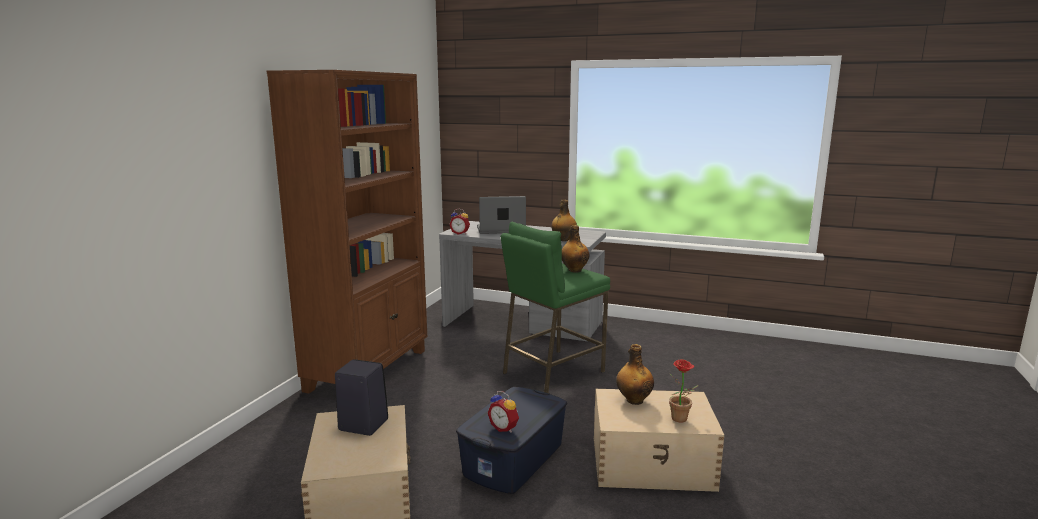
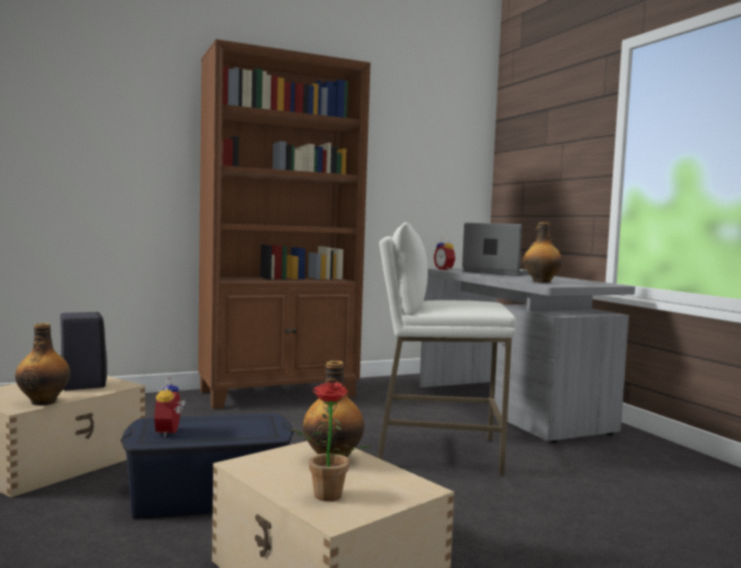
camera: 45 degrees right, 10 degrees down
green stool [501,222,610,393] -> white stool [377,222,516,475]
bottle [562,225,589,272] -> bottle moved to [15,323,70,406]

